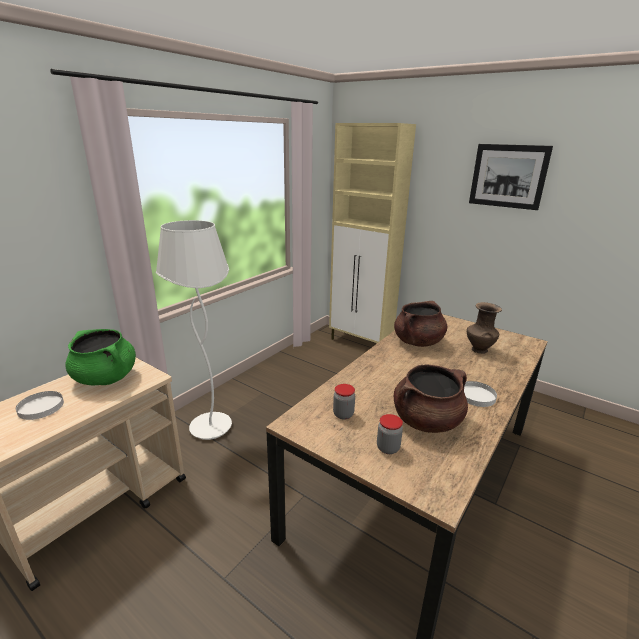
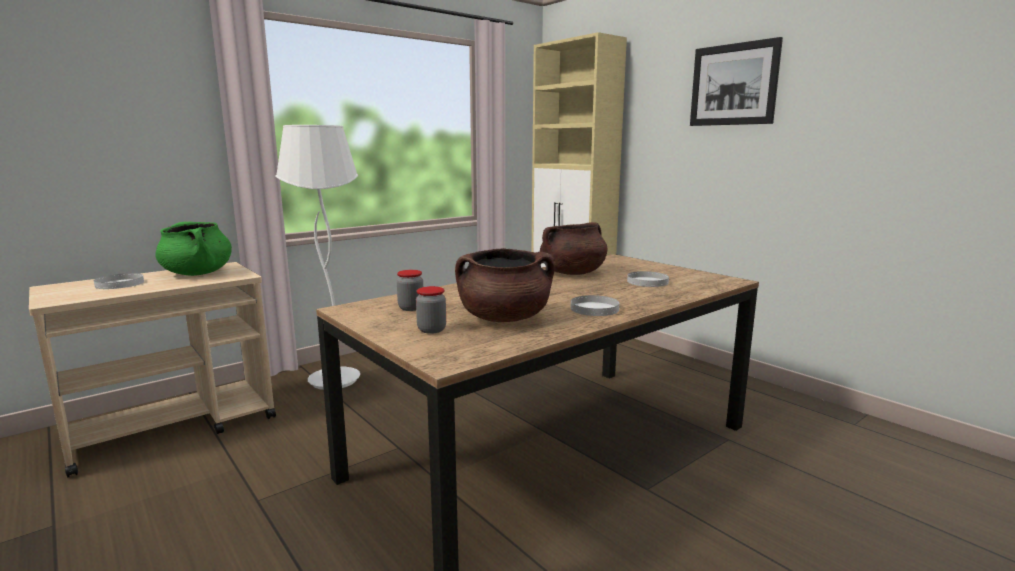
camera: 15 degrees right, 10 degrees down
brown vase [467,302,502,354] -> white plate [627,271,669,287]

